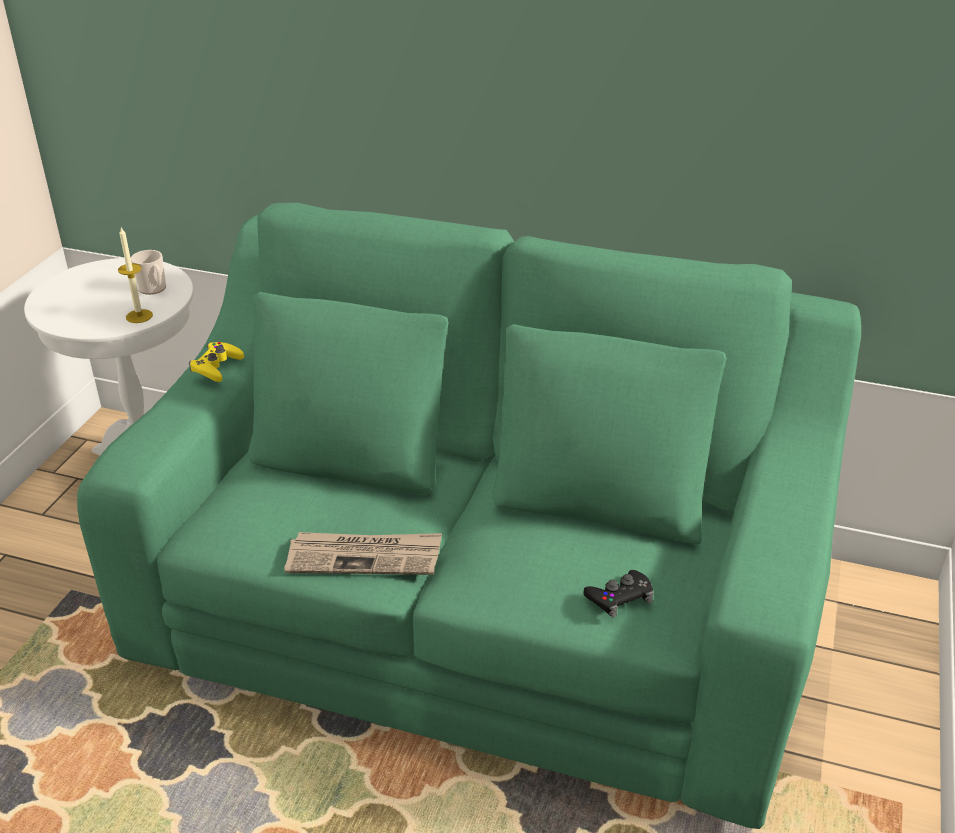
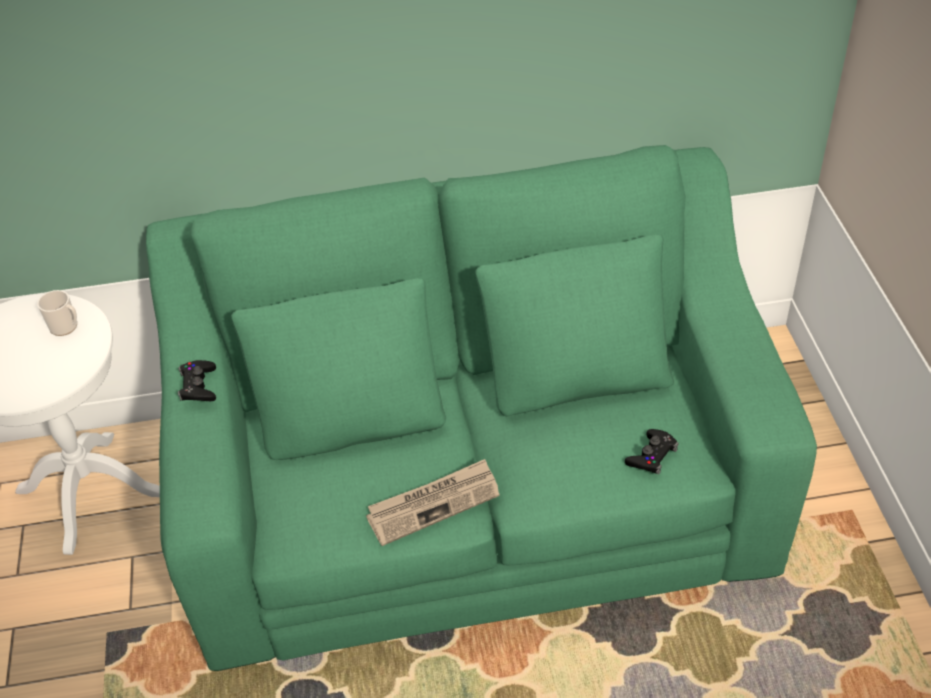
camera: 25 degrees left, 10 degrees up
candle [118,228,153,323] -> none
yellow game controller [189,342,244,382] -> black game controller [178,360,216,401]

